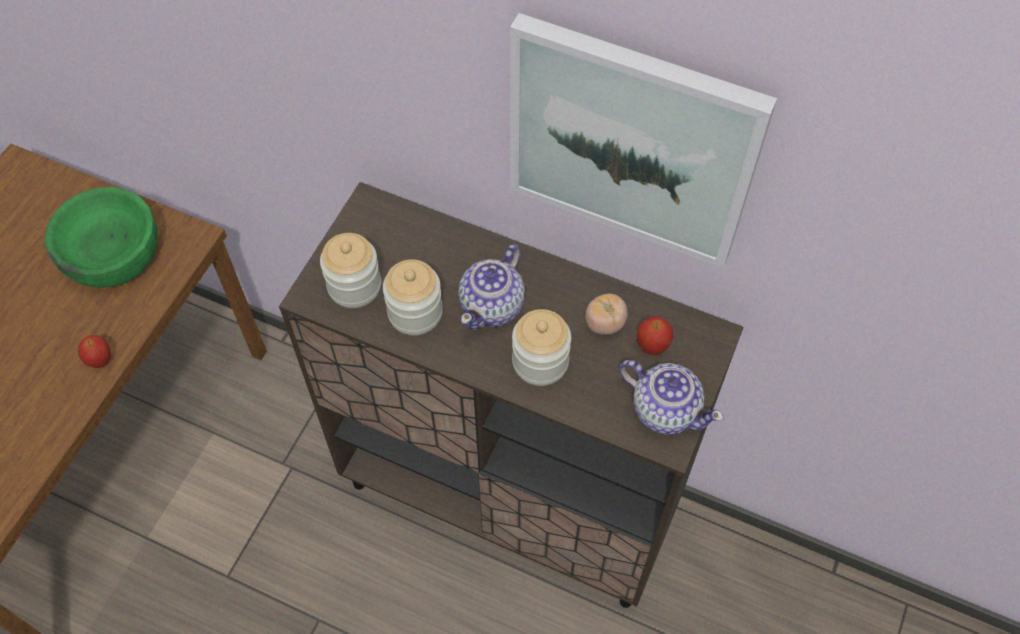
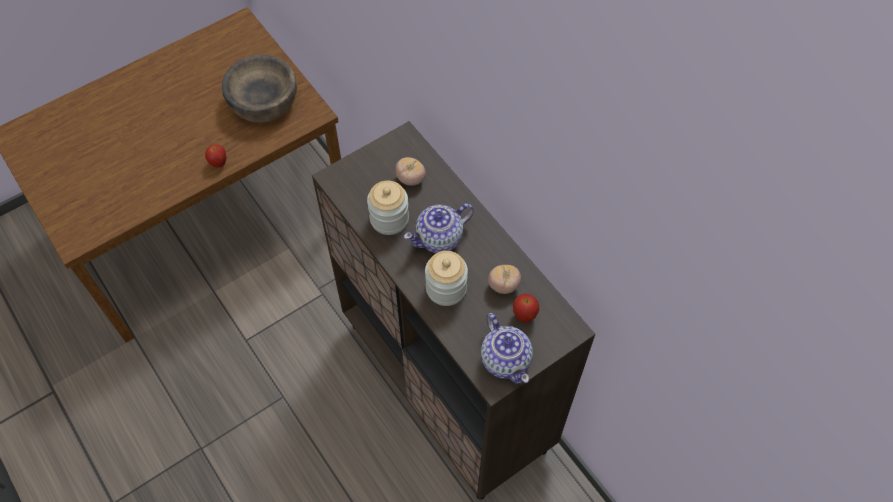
camera: 30 degrees right, 0 degrees up
green bowl [45,187,158,288] -> brown bowl [222,55,297,123]
jar [320,233,381,308] -> none
picture [510,13,777,268] -> none
none -> tomato [395,157,426,186]

